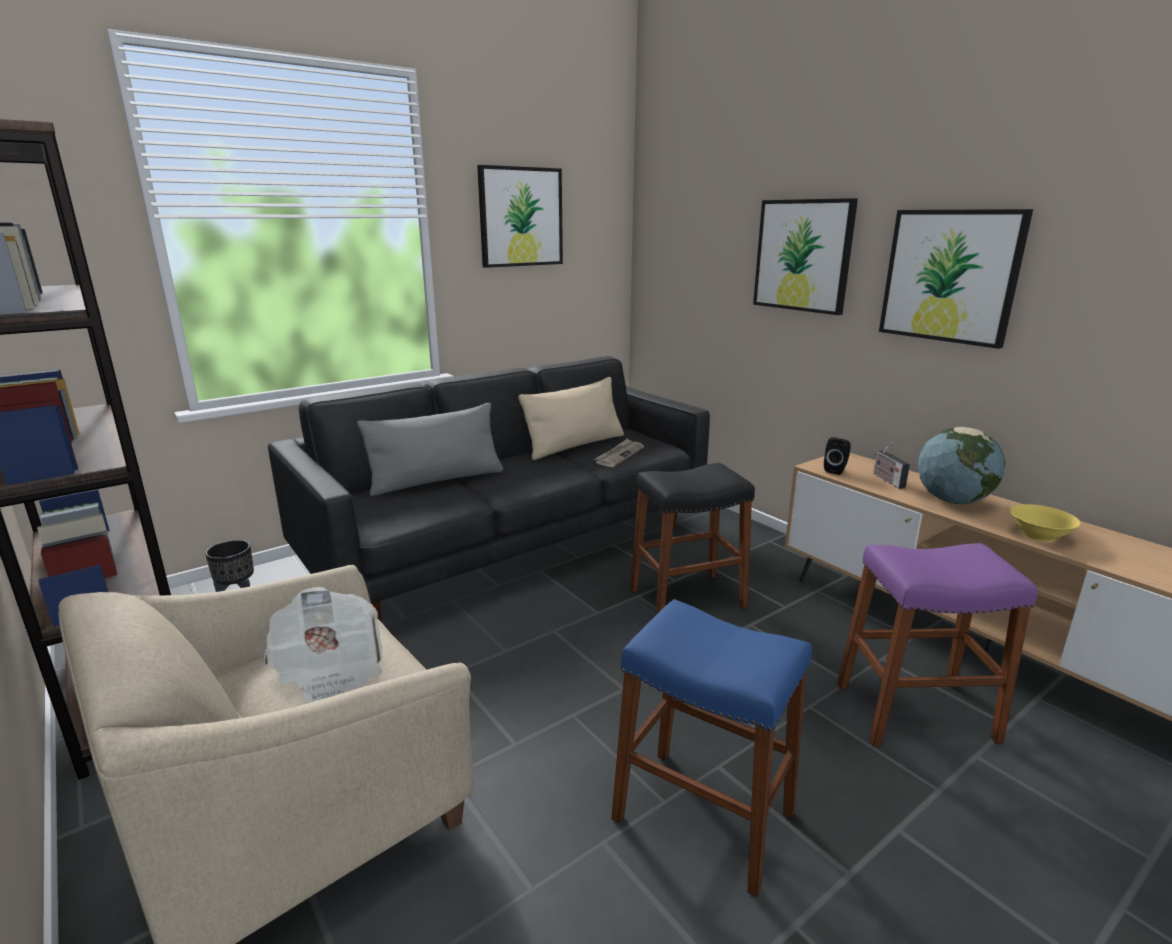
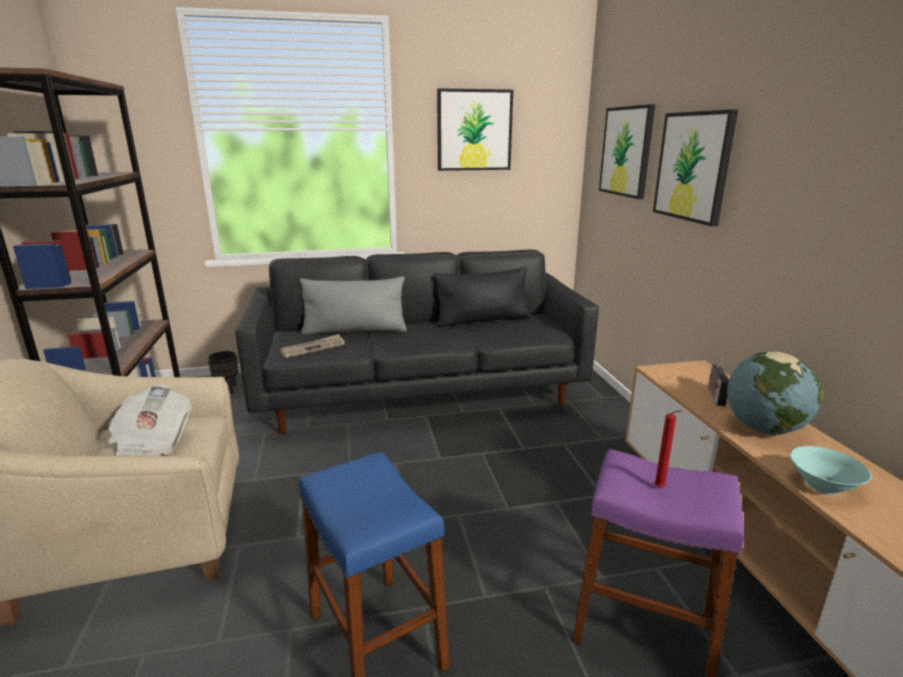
camera: 25 degrees right, 0 degrees up
beige pillow [518,377,624,460] -> black pillow [433,267,531,327]
newspaper [594,439,644,467] -> newspaper moved to [280,334,345,358]
black stool [630,463,755,615] -> none
black speaker [824,437,851,475] -> none
picture [879,209,1033,349] -> picture moved to [599,104,655,199]
yellow bowl [1010,504,1081,542] -> turquoise bowl [790,446,871,495]
none -> red candle [654,410,682,488]

